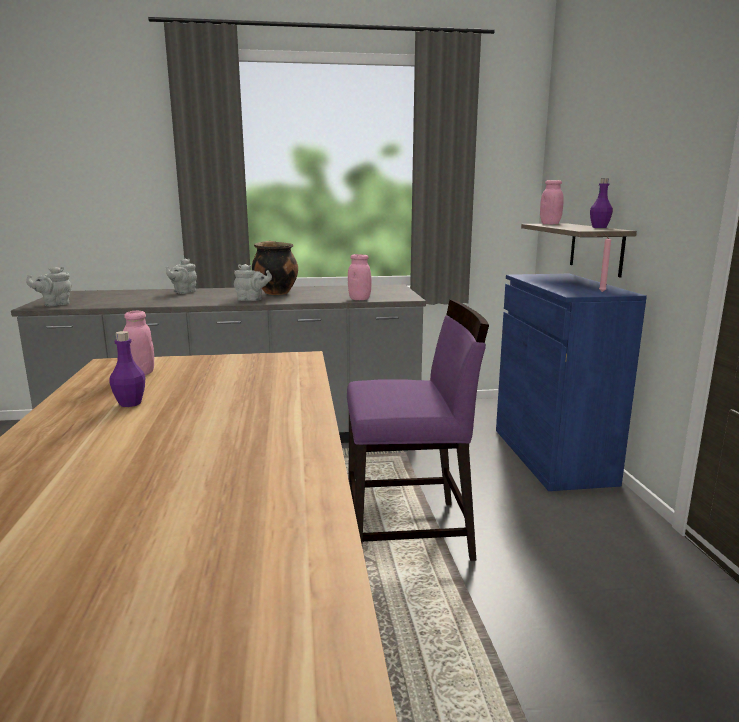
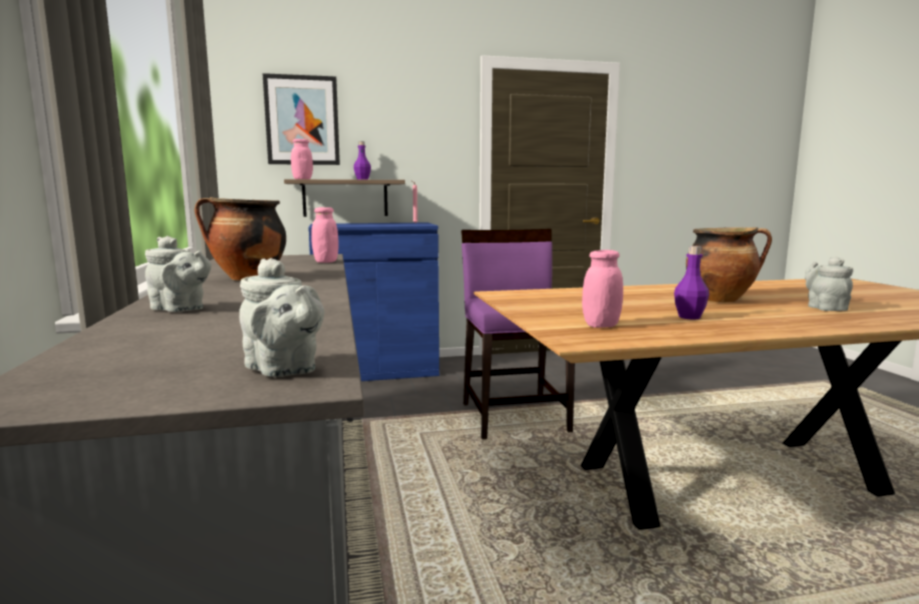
camera: 95 degrees left, 5 degrees down
grey teapot [234,264,272,301] -> grey teapot moved to [805,257,853,311]
none -> picture [262,73,340,165]
none -> cooking pot [686,227,772,302]

